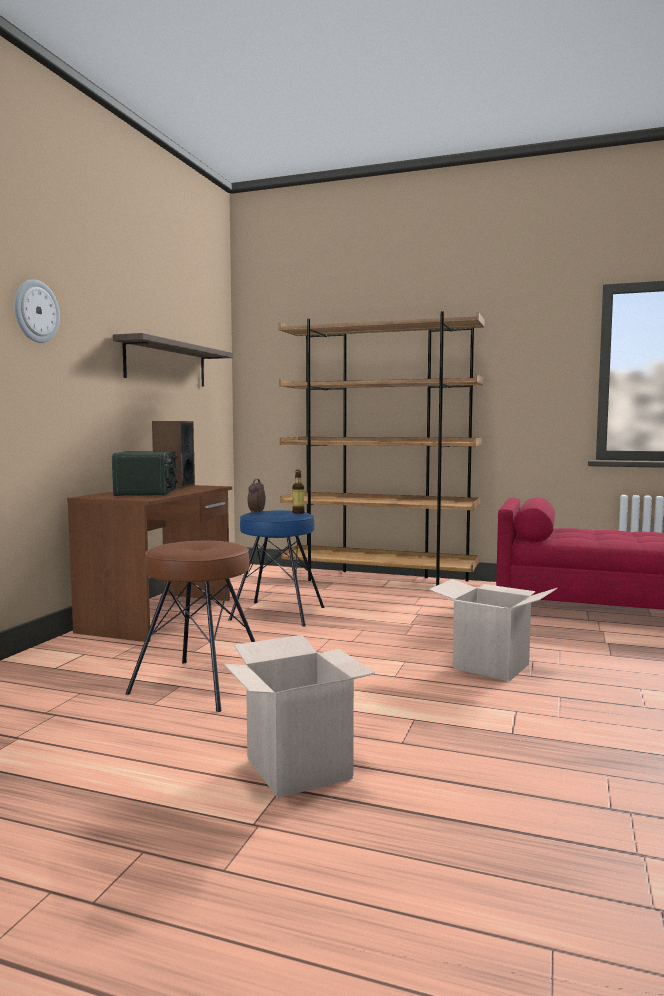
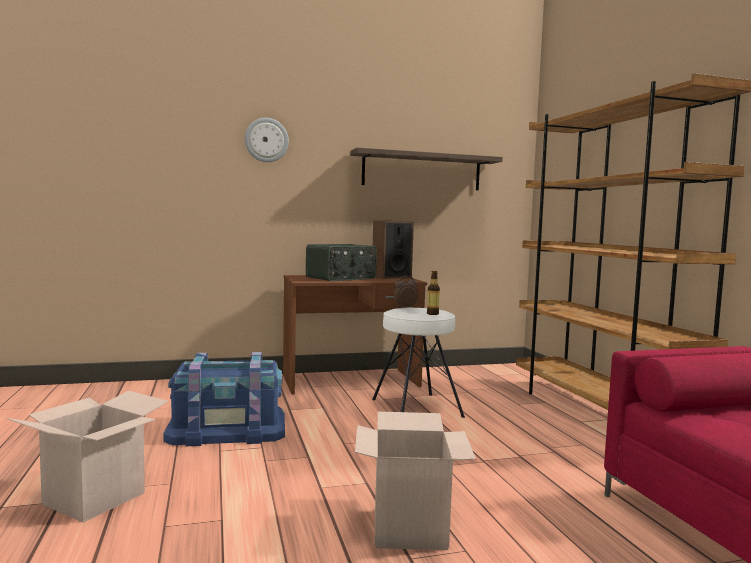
camera: 55 degrees right, 0 degrees up
brown stool [126,541,255,712] -> blue storage box [163,352,285,446]
blue stool [229,510,325,626] -> white stool [372,308,465,418]

